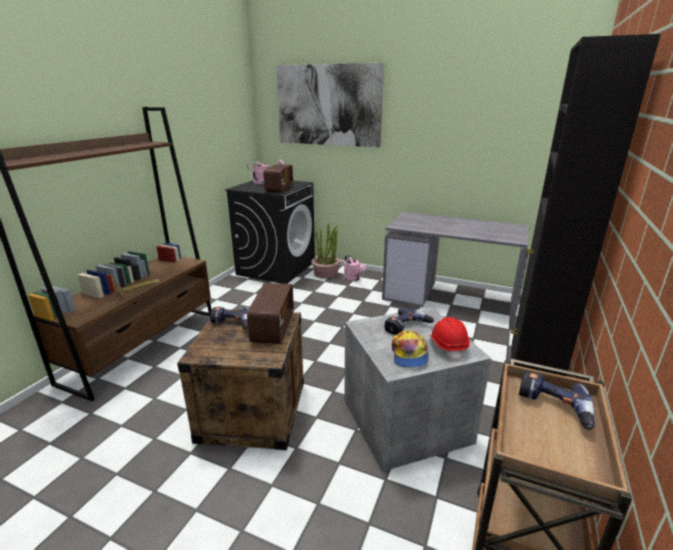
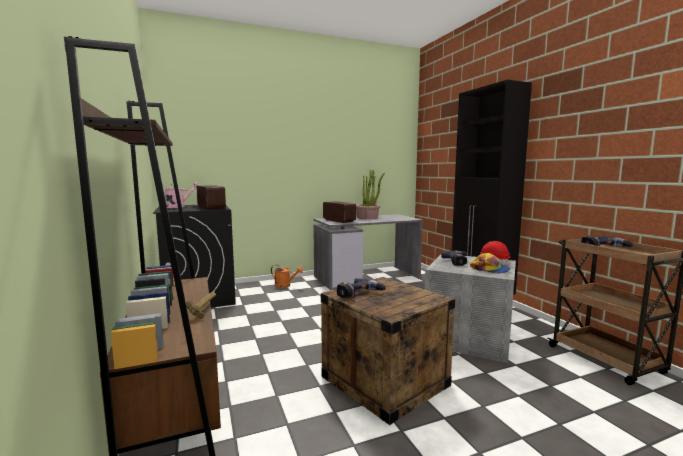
camera: 45 degrees left, 15 degrees down
radio [247,283,294,344] -> radio moved to [323,201,356,223]
picture [276,63,384,147] -> none
potted plant [311,223,340,278] -> potted plant moved to [356,170,385,219]
pink watering can [344,255,366,281] -> orange watering can [271,265,303,288]

